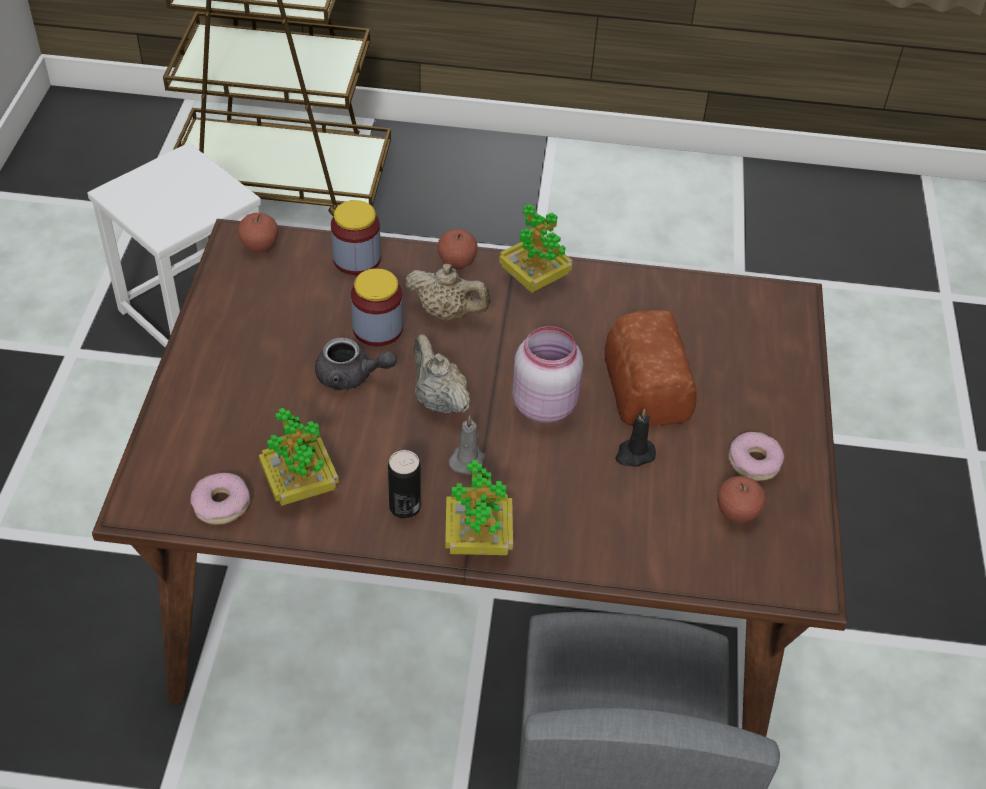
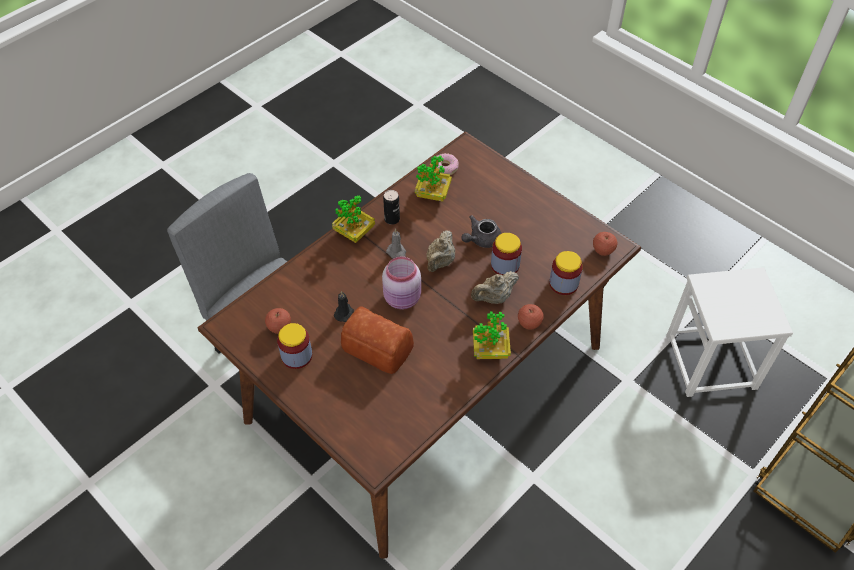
camera: 130 degrees right, 5 degrees up
beige teapot [414,334,470,413] -> beige teapot turned 105 degrees clockwise [426,230,455,272]
donut [728,432,784,481] -> jar [277,323,312,369]

